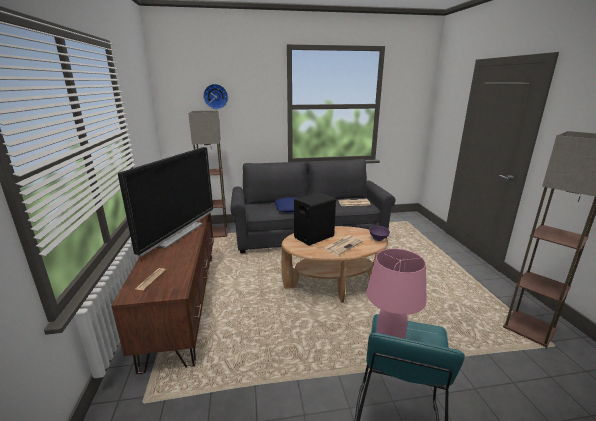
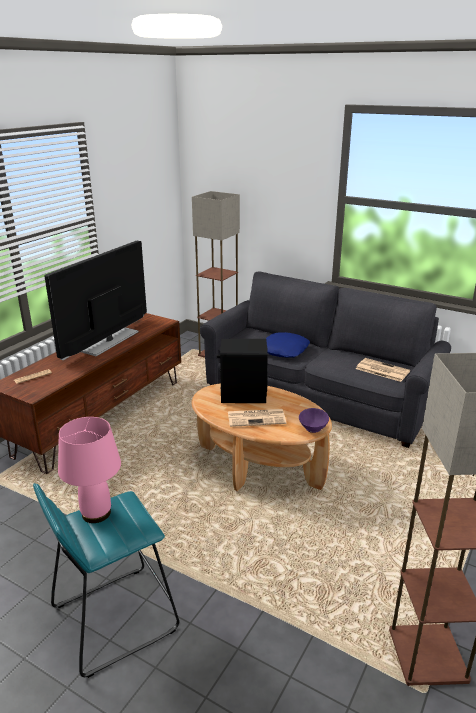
camera: 40 degrees right, 5 degrees up
television [118,147,213,256] -> television turned 150 degrees clockwise [45,241,147,360]
wall clock [203,84,228,109] -> none

